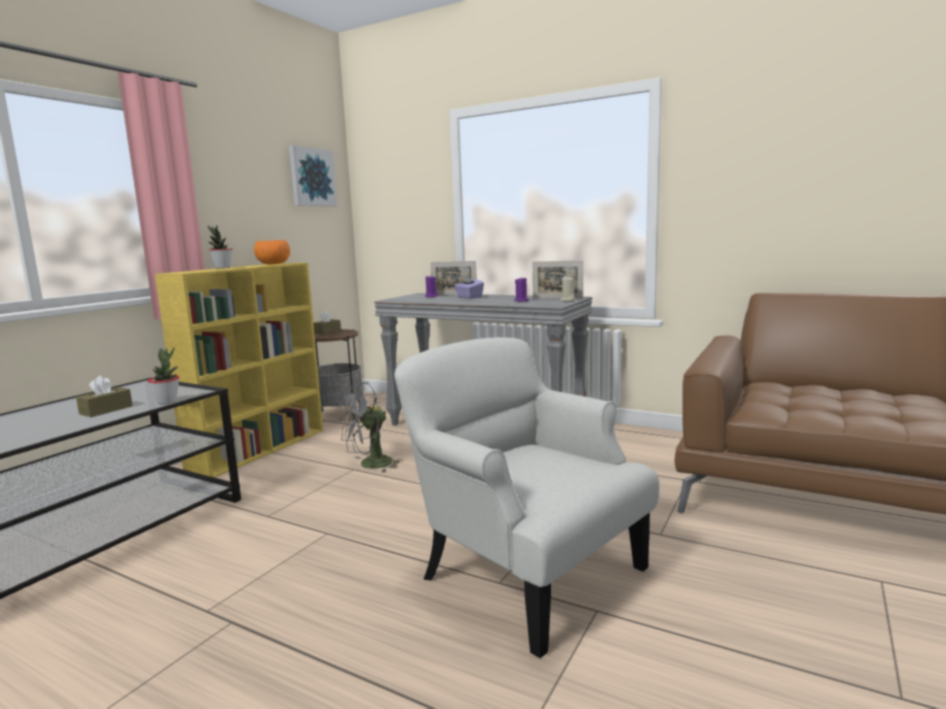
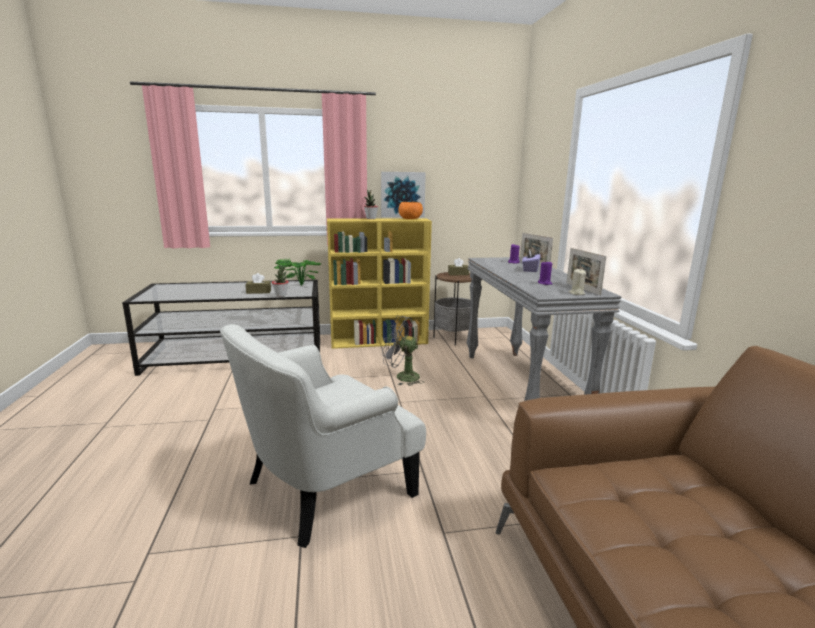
camera: 50 degrees right, 5 degrees up
picture [289,145,337,206] -> picture moved to [381,172,426,217]
white armchair [395,337,660,658] -> white armchair turned 135 degrees counterclockwise [220,324,426,548]
none -> potted plant [274,259,321,286]

